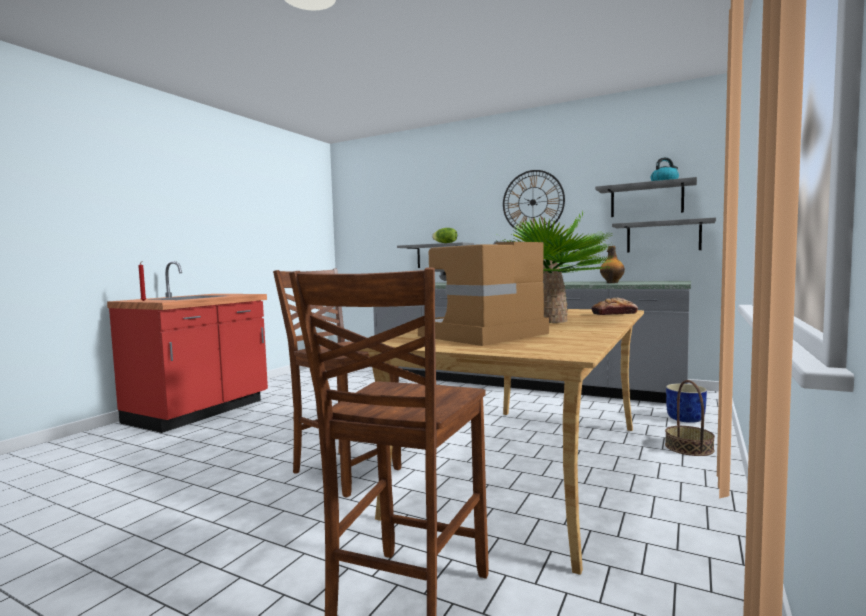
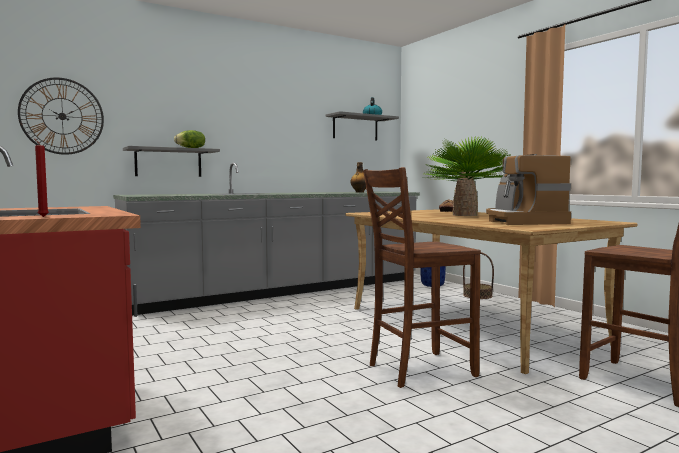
camera: 60 degrees left, 0 degrees up
wall clock [503,170,565,232] -> wall clock moved to [18,77,104,155]
grey shelf [612,217,716,253] -> none

